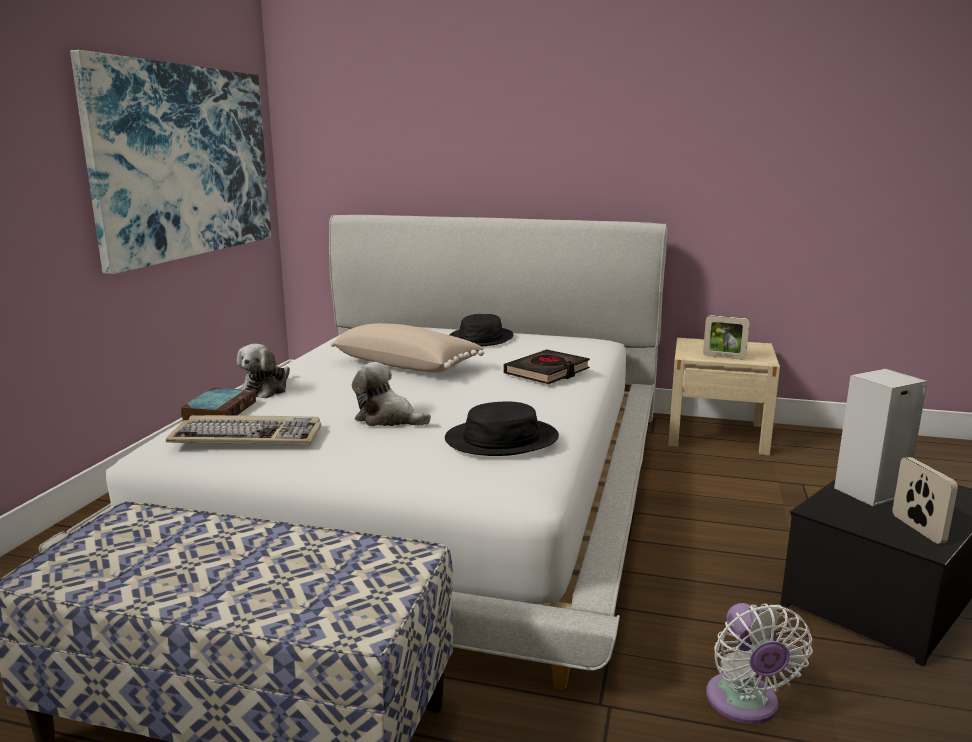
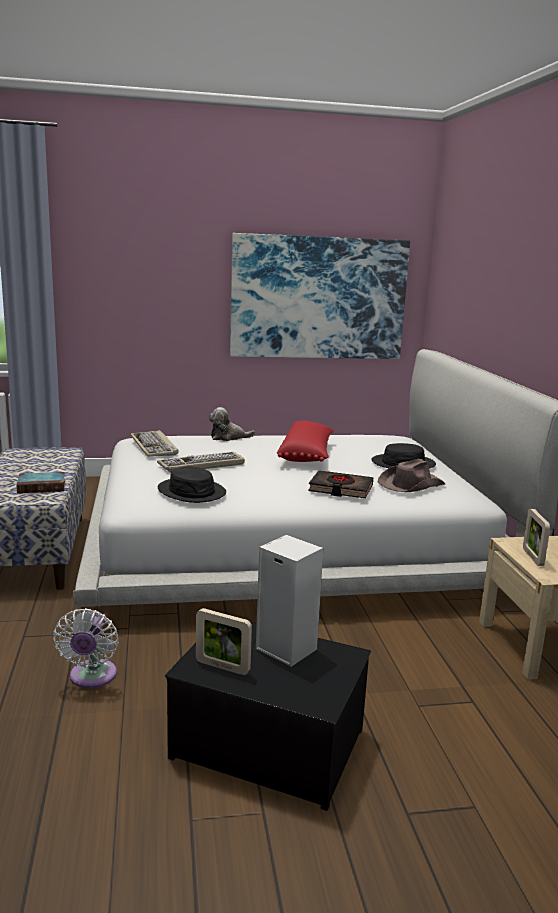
camera: 65 degrees right, 0 degrees up
book [180,388,256,421] -> book moved to [16,472,65,493]
beige pillow [330,323,484,373] -> red pillow [277,420,334,462]
plush toy [352,362,431,426] -> keyboard [157,452,245,473]
white fan [706,603,813,724] -> white fan turned 60 degrees counterclockwise [53,608,119,688]
picture frame [893,457,958,544] -> picture frame turned 60 degrees clockwise [196,608,252,675]
none -> brown hat [378,458,445,492]

